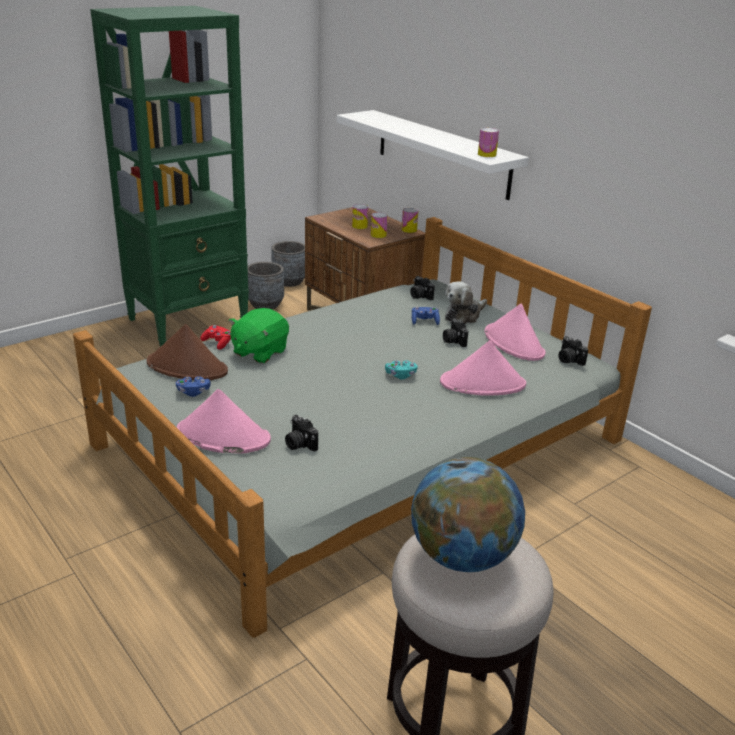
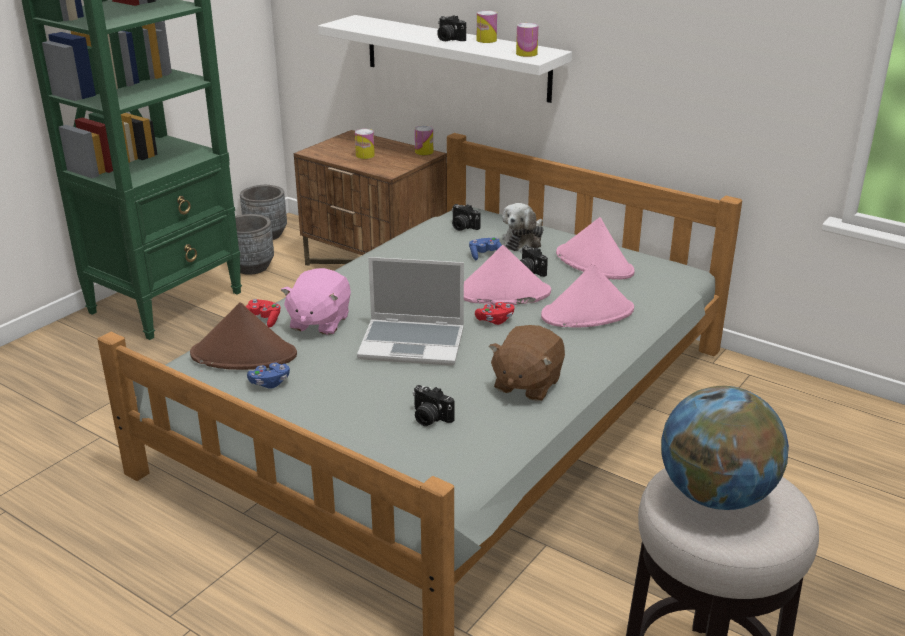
camera: 15 degrees left, 0 degrees up
pink hat [177,389,271,453] -> pink hat moved to [464,245,551,305]
green plush toy [229,308,289,364] -> pink plush toy [281,268,351,335]
can [371,212,388,238] -> can moved to [477,11,497,43]
turquoise game controller [385,360,418,380] -> red game controller [475,302,515,325]
camera [558,336,588,366] -> camera moved to [437,15,466,41]
none -> laptop [357,257,464,366]
none -> brown plush toy [489,325,565,401]

